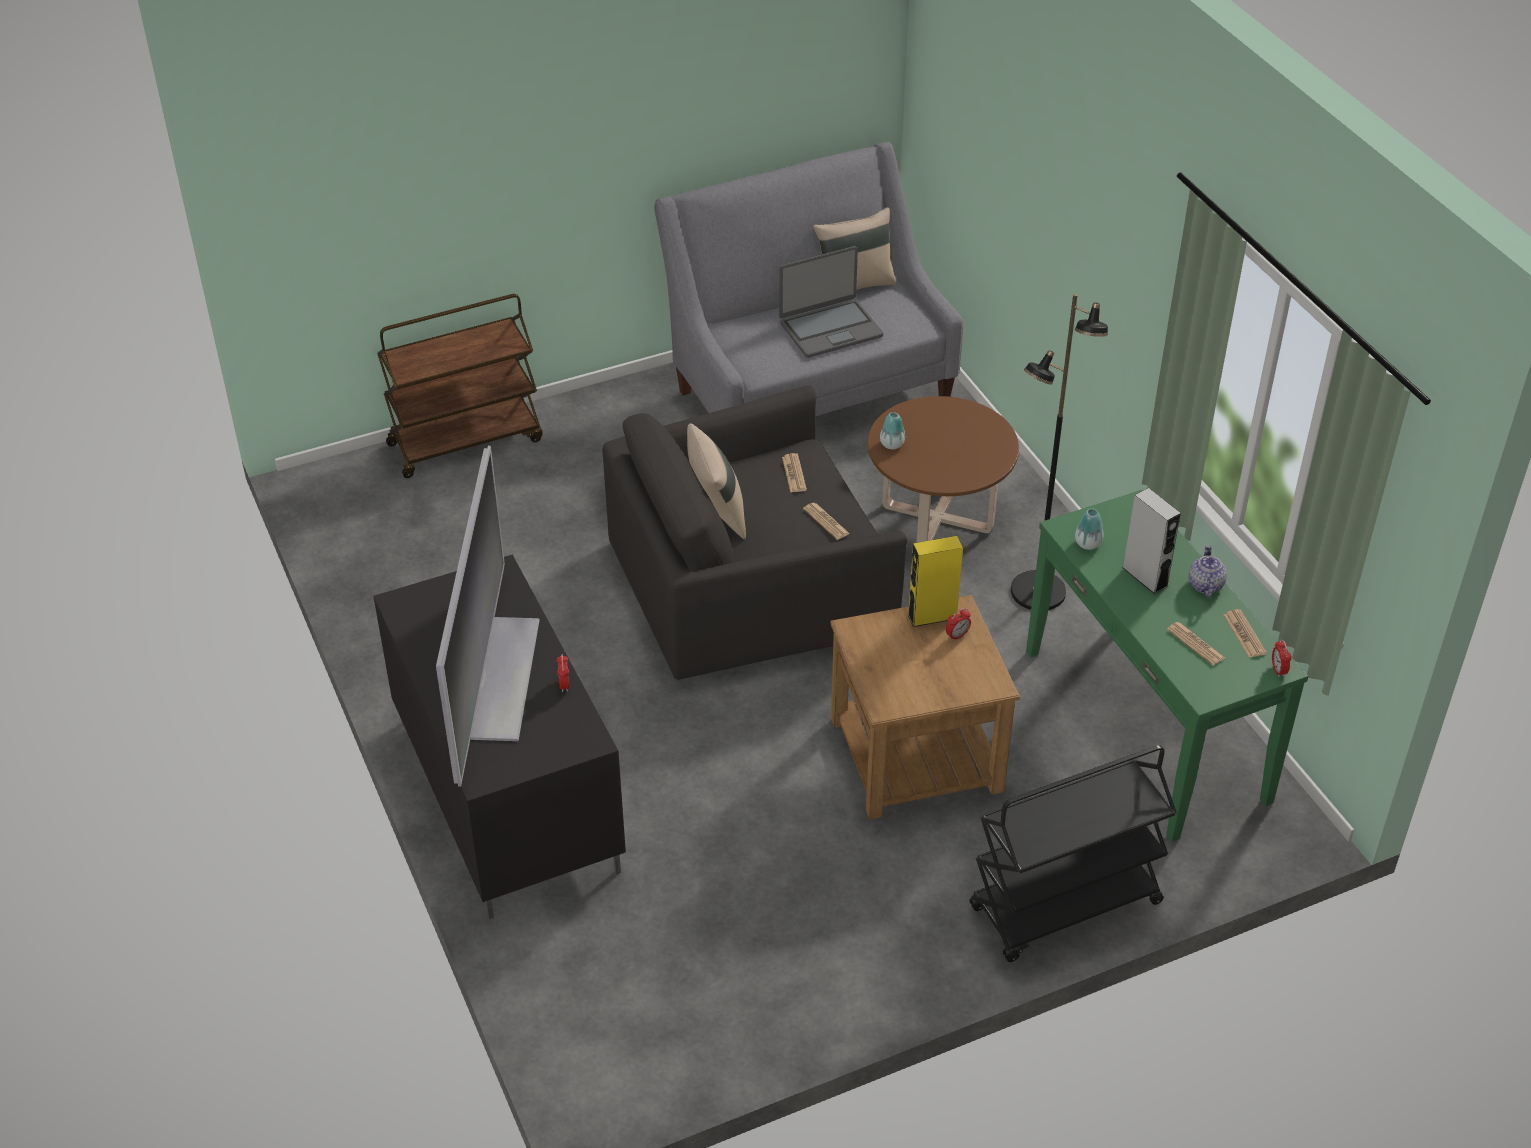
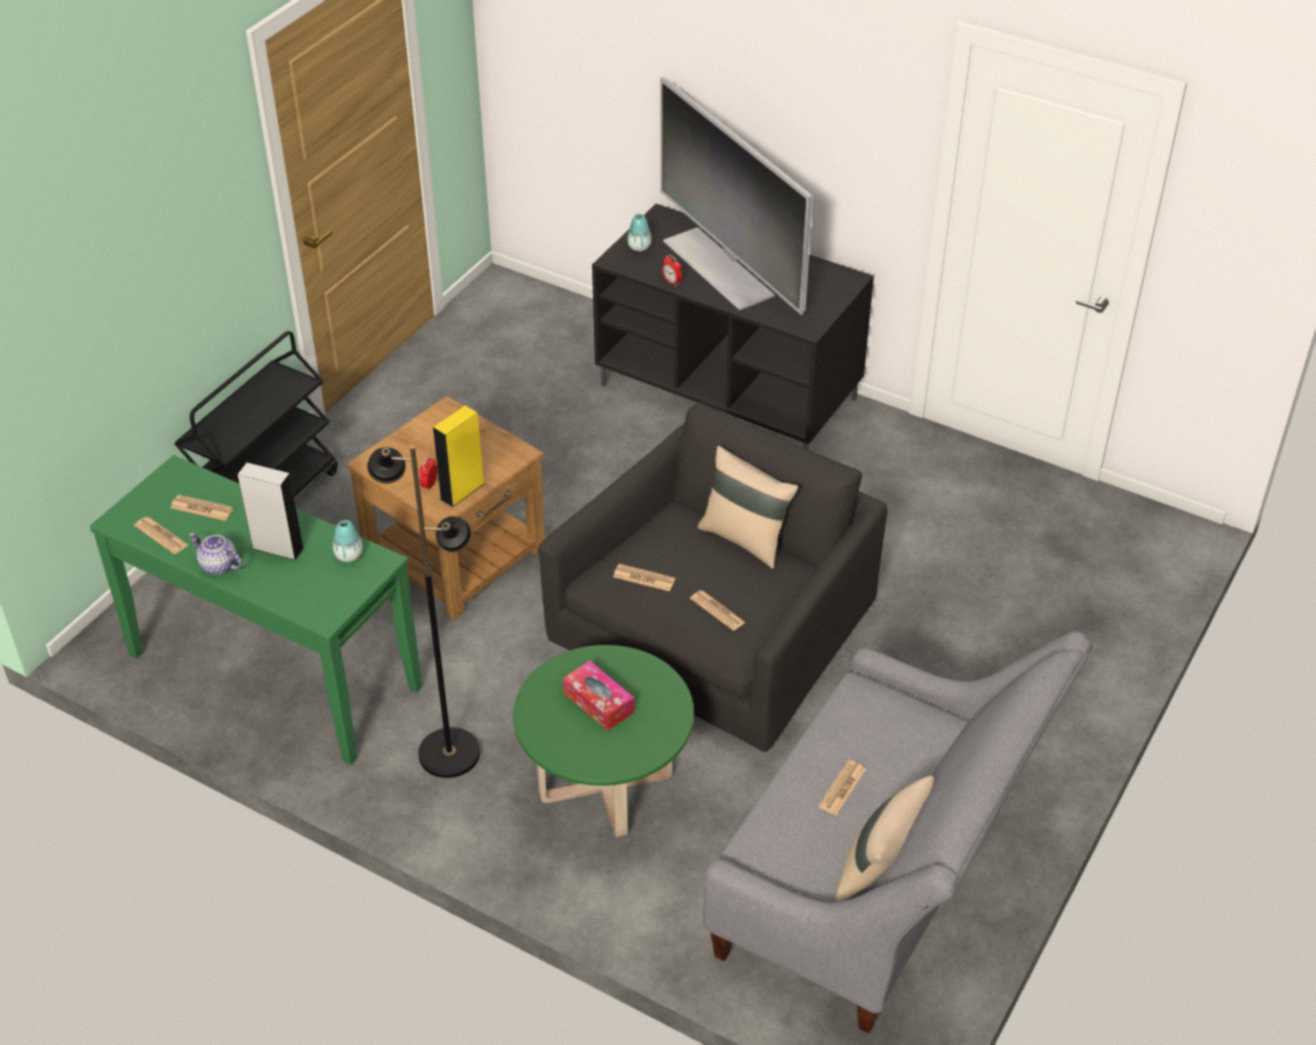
camera: 145 degrees right, 0 degrees up
brown cart [377,294,543,478] -> none
laptop [779,246,883,358] -> newspaper [818,760,866,816]
brown coffee table [868,396,1019,543] -> green coffee table [513,645,694,837]
vase [880,412,905,449] -> vase moved to [627,214,651,251]
teapot [1189,545,1227,597] -> teapot turned 150 degrees clockwise [189,533,242,575]
alarm clock [1272,640,1292,677] -> none
none -> tissue box [563,660,634,731]

